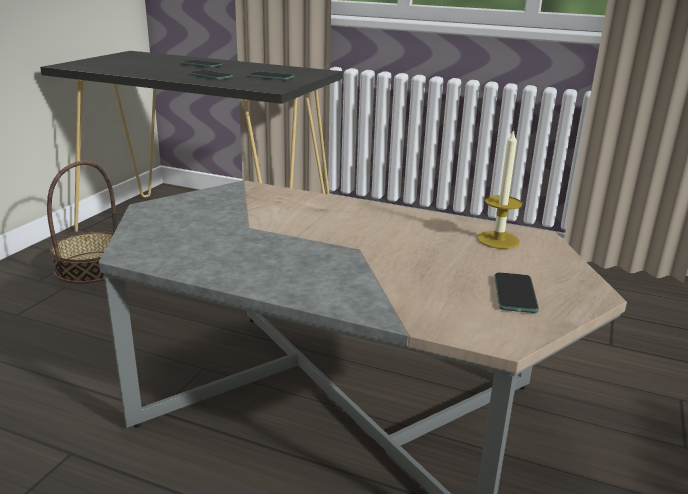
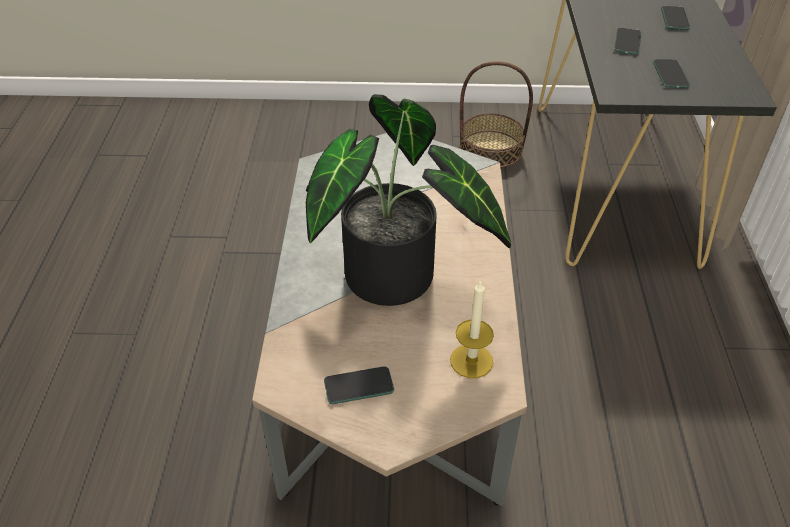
camera: 70 degrees right, 20 degrees up
none -> potted plant [306,94,511,306]

